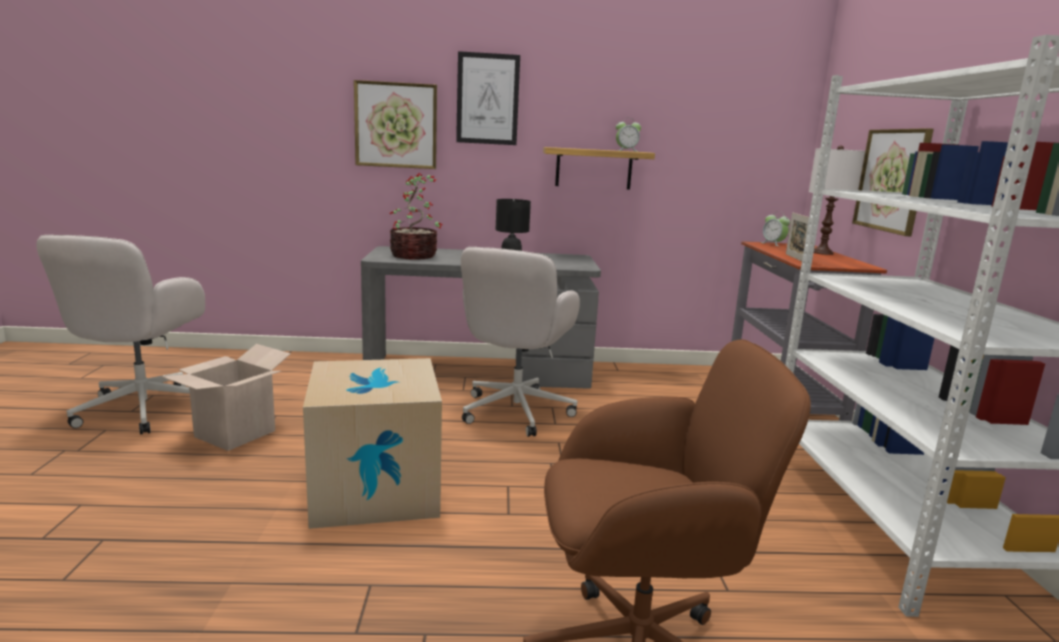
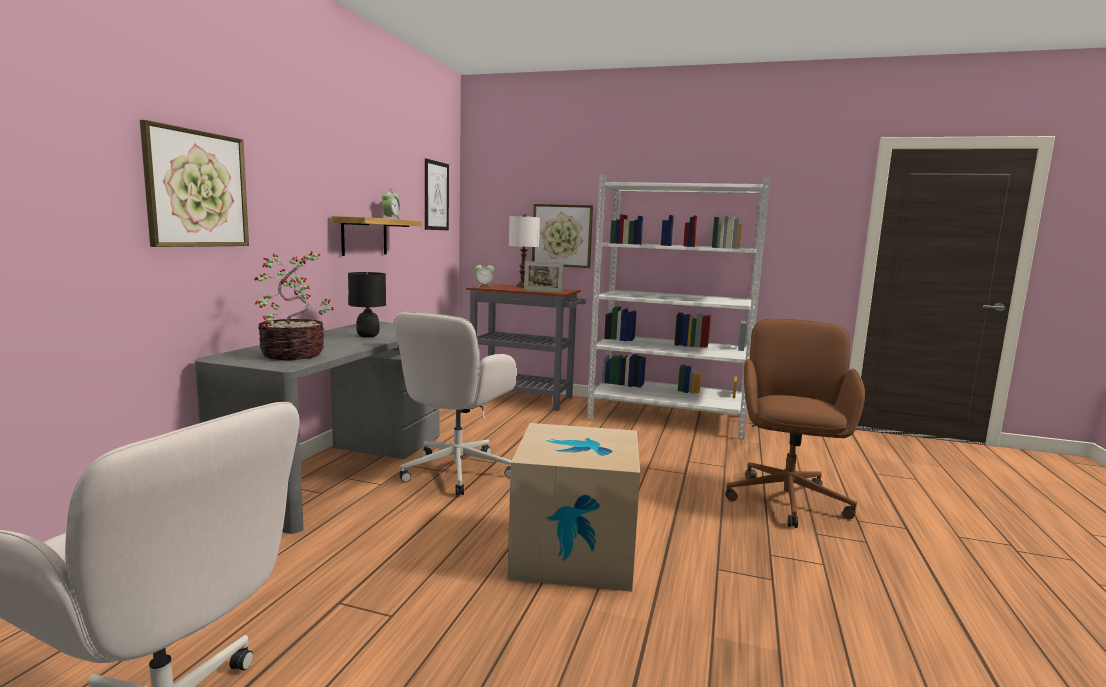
camera: 70 degrees left, 5 degrees down
cardboard box [161,344,291,451] -> none
picture [456,51,520,145] -> picture moved to [425,158,449,230]
white office chair [461,247,580,437] -> white office chair turned 75 degrees clockwise [395,311,517,495]

